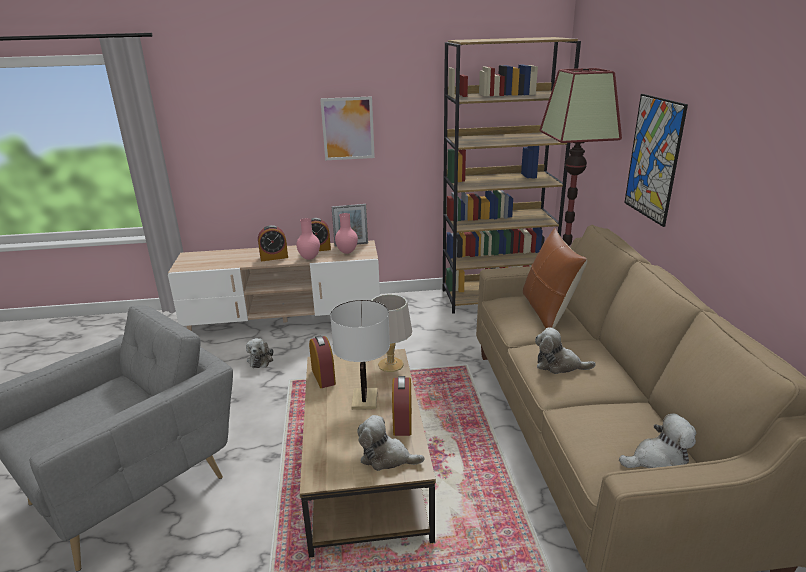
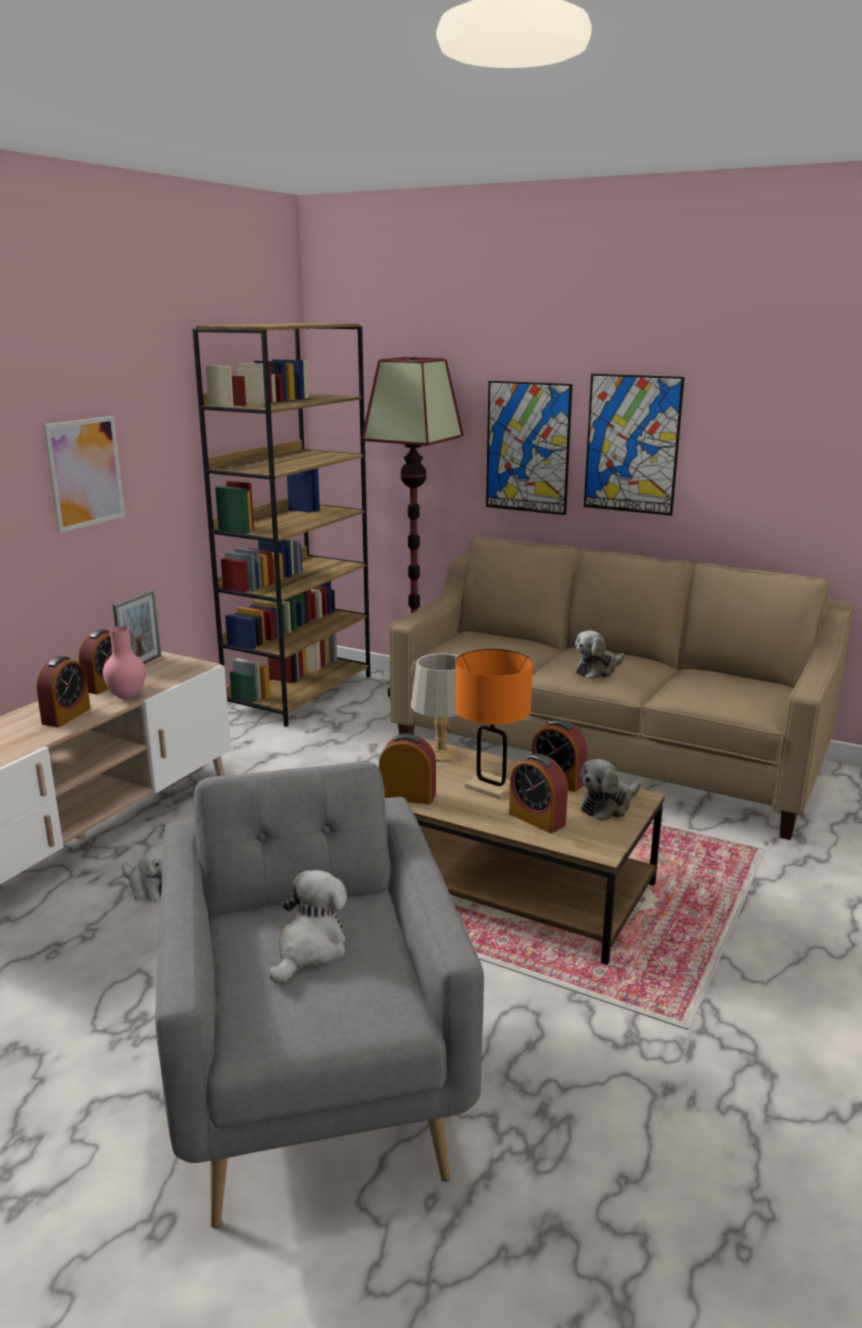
camera: 55 degrees left, 5 degrees down
white table lamp [330,300,390,410] -> orange table lamp [455,649,533,799]
pink vase [335,213,358,254] -> none
brown pillow [523,228,587,328] -> none
plush toy [619,414,696,468] -> plush toy moved to [269,870,347,983]
none -> alarm clock [509,754,568,834]
none -> picture [584,374,685,516]

